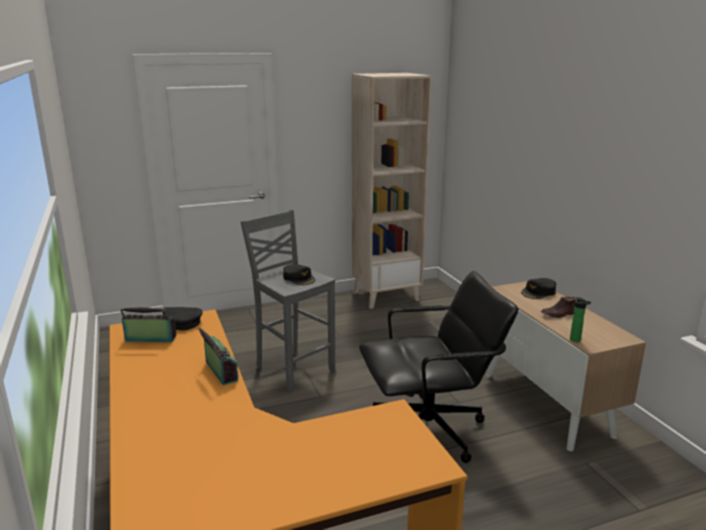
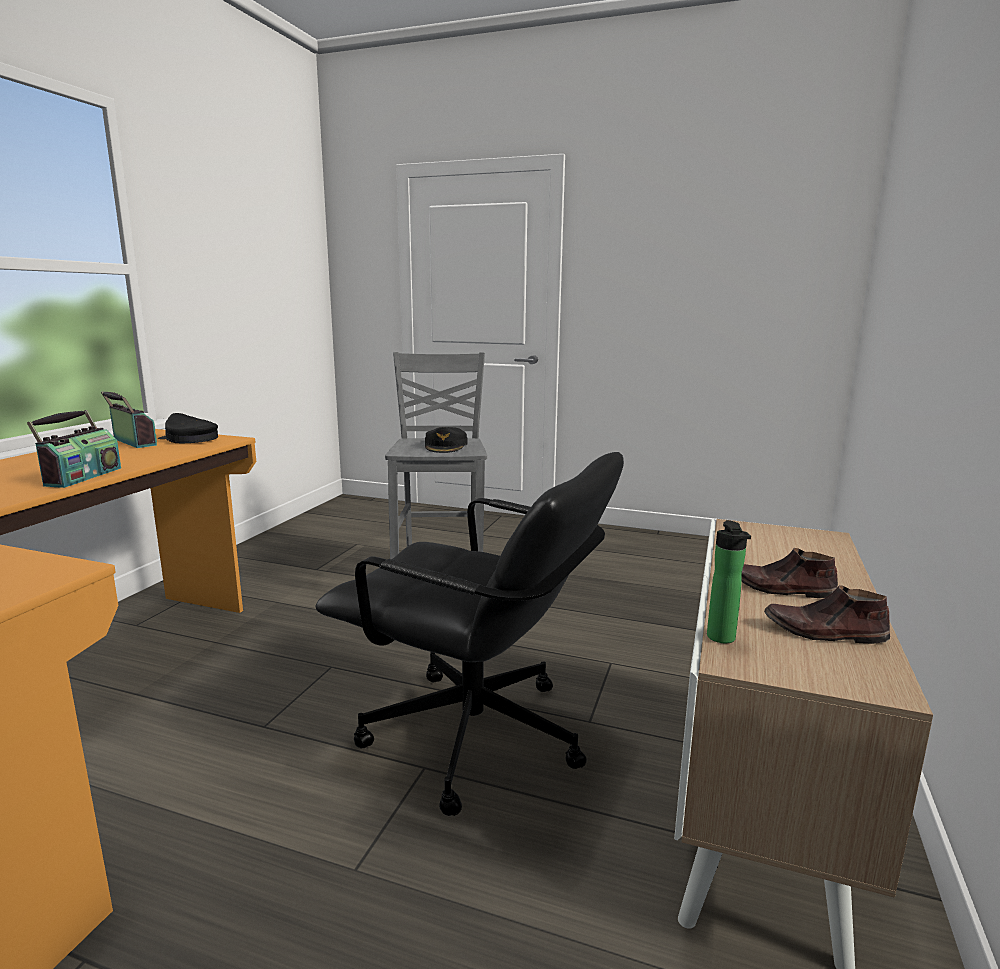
camera: 40 degrees right, 5 degrees down
beige bookcase [352,73,432,309] -> none
black cap [521,278,556,299] -> none
none -> brown shoe [764,585,890,644]

